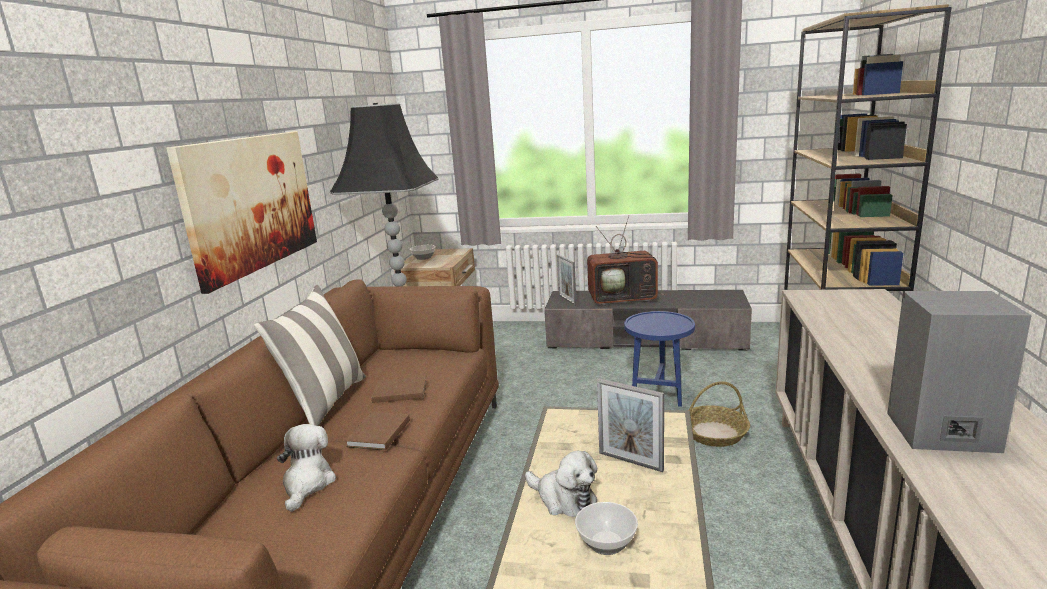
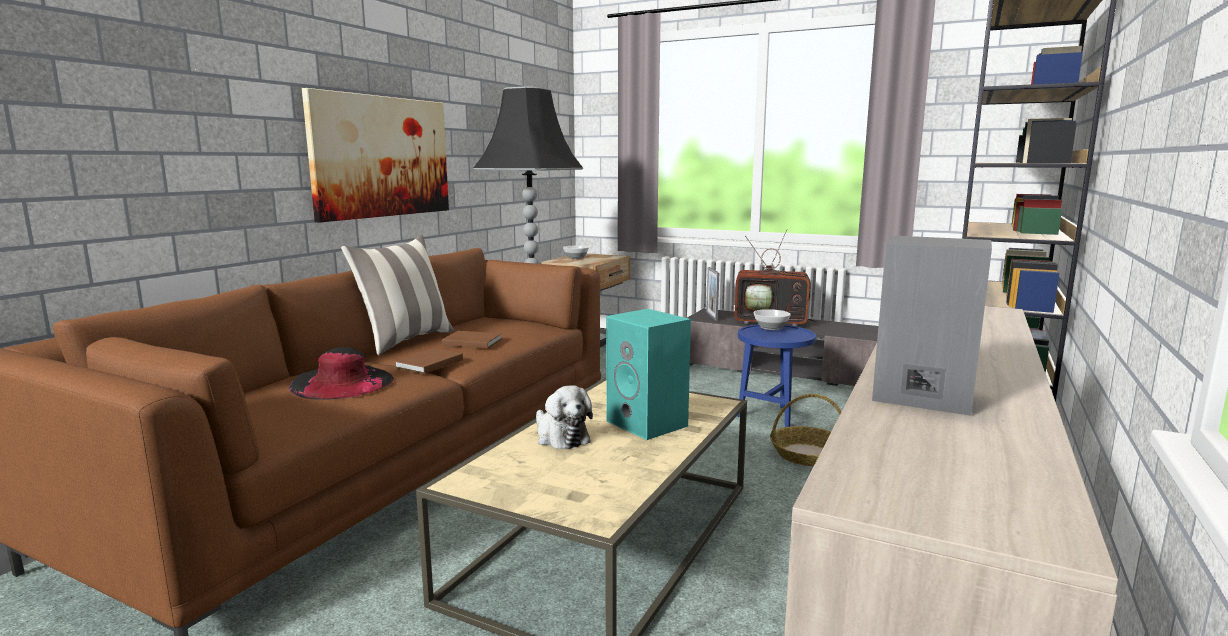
camera: 15 degrees right, 5 degrees down
plush toy [277,424,336,512] -> black hat [288,347,394,400]
bowl [575,502,638,555] -> bowl moved to [754,309,791,330]
picture frame [597,379,664,472] -> turquoise speaker [606,309,691,440]

